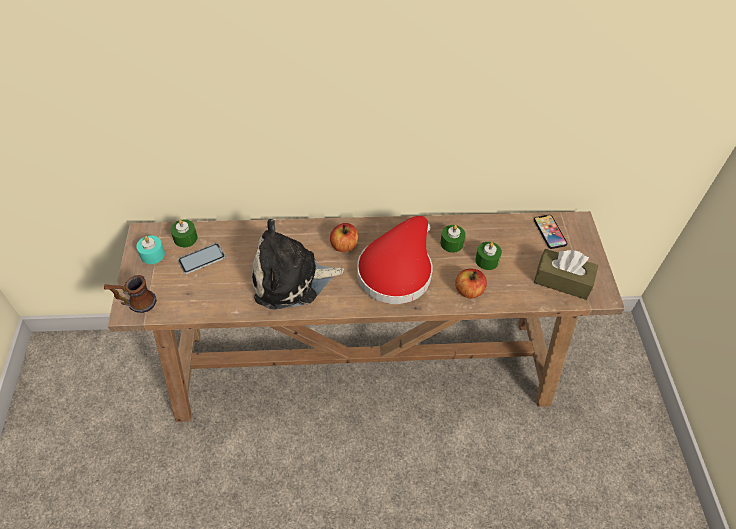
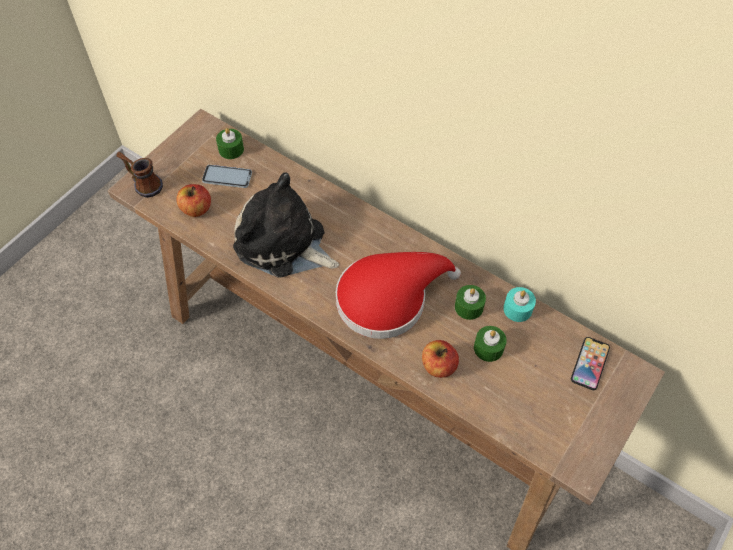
camera: 40 degrees right, 5 degrees up
turquoise candle [136,236,165,264] -> turquoise candle moved to [503,287,536,322]
apple [330,223,359,252] -> apple moved to [176,184,211,217]
brown tissue box [534,249,598,300] -> none

